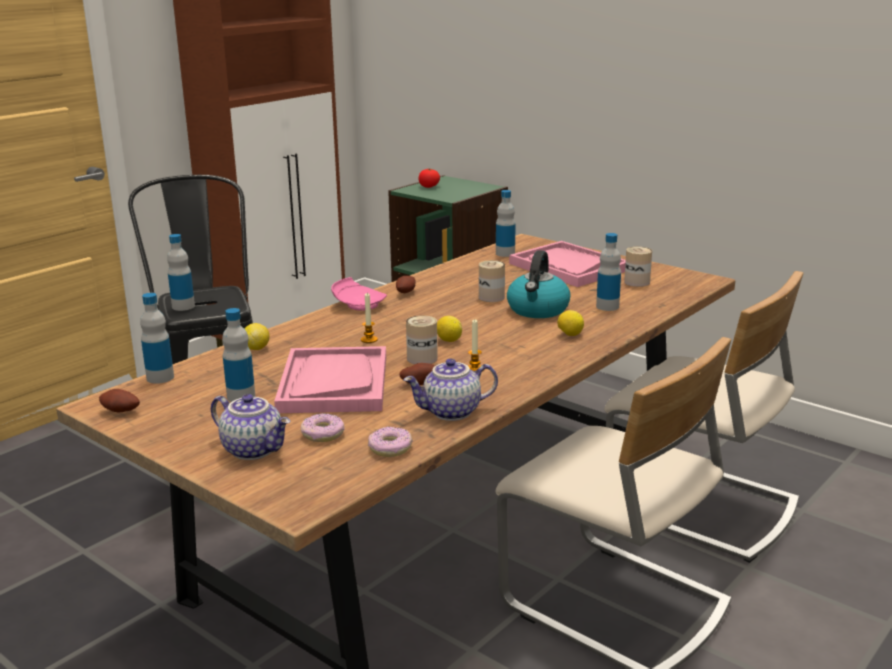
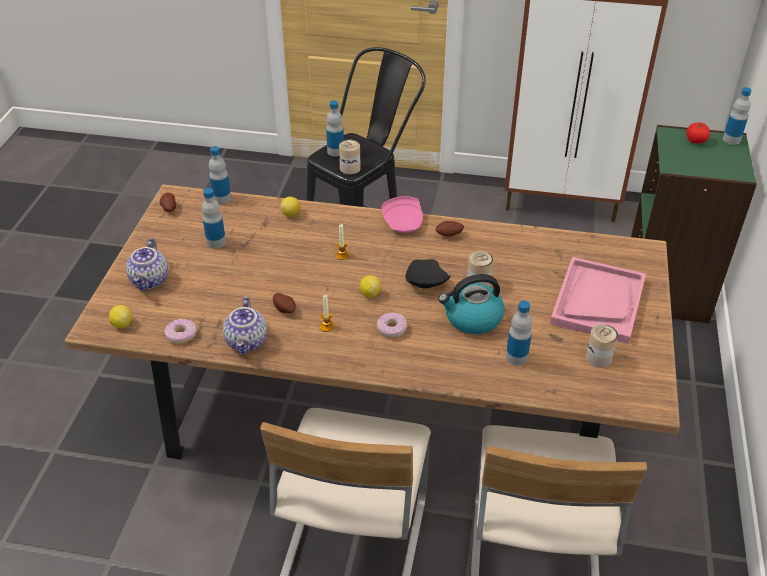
camera: 60 degrees right, 20 degrees up
pink tray [274,346,386,413] -> none
donut [301,413,345,442] -> donut moved to [377,313,407,338]
teapot [403,359,498,421] -> teapot turned 135 degrees counterclockwise [223,297,267,354]
can [406,315,438,364] -> can moved to [339,140,361,175]
bottle [496,190,516,257] -> bottle moved to [723,87,752,145]
lemon [557,310,584,336] -> lemon moved to [109,305,132,328]
none -> black plate [405,259,451,288]

